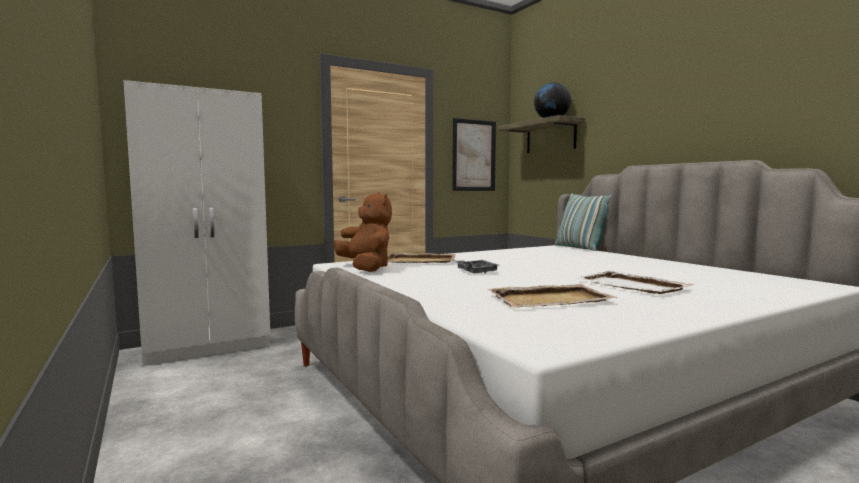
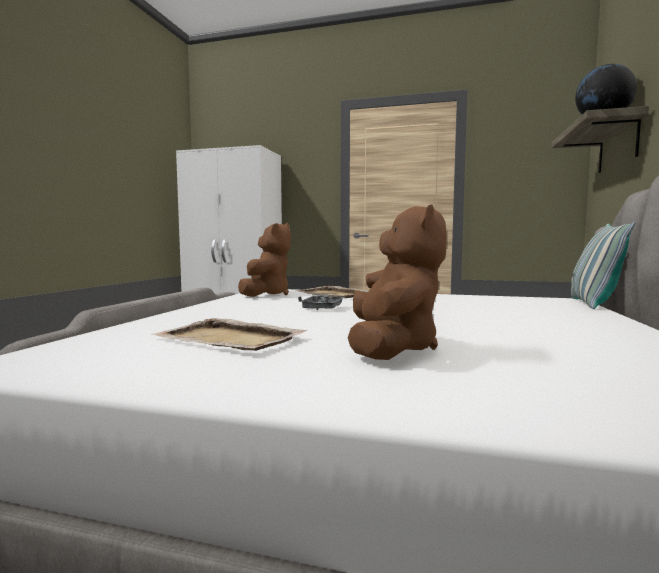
camera: 45 degrees right, 0 degrees up
picture [452,118,496,191] -> none
white tray [576,271,694,294] -> brown plush toy [348,204,447,360]

